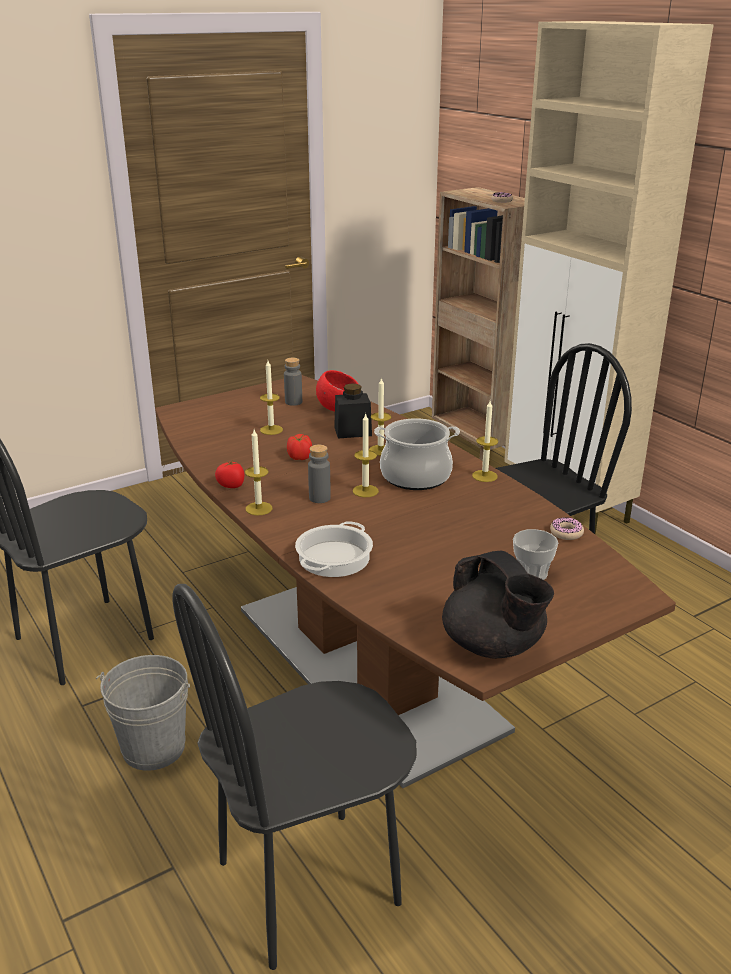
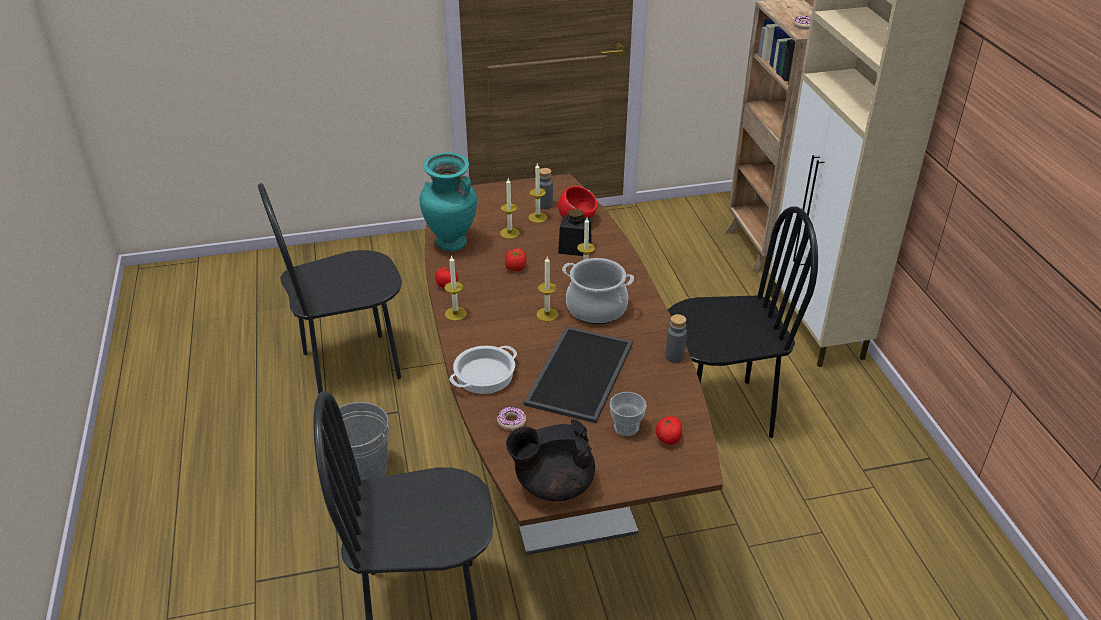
camera: 20 degrees right, 10 degrees up
grey bottle [308,445,331,503] -> grey bottle moved to [665,314,687,363]
black teapot [442,551,554,659] -> black teapot turned 90 degrees clockwise [506,419,595,501]
candle [472,401,498,482] -> candle moved to [528,163,548,223]
donut [550,517,584,540] -> donut moved to [497,407,526,431]
none -> turquoise vase [420,153,477,251]
none -> tray [524,326,633,423]
none -> tomato [656,416,682,445]

